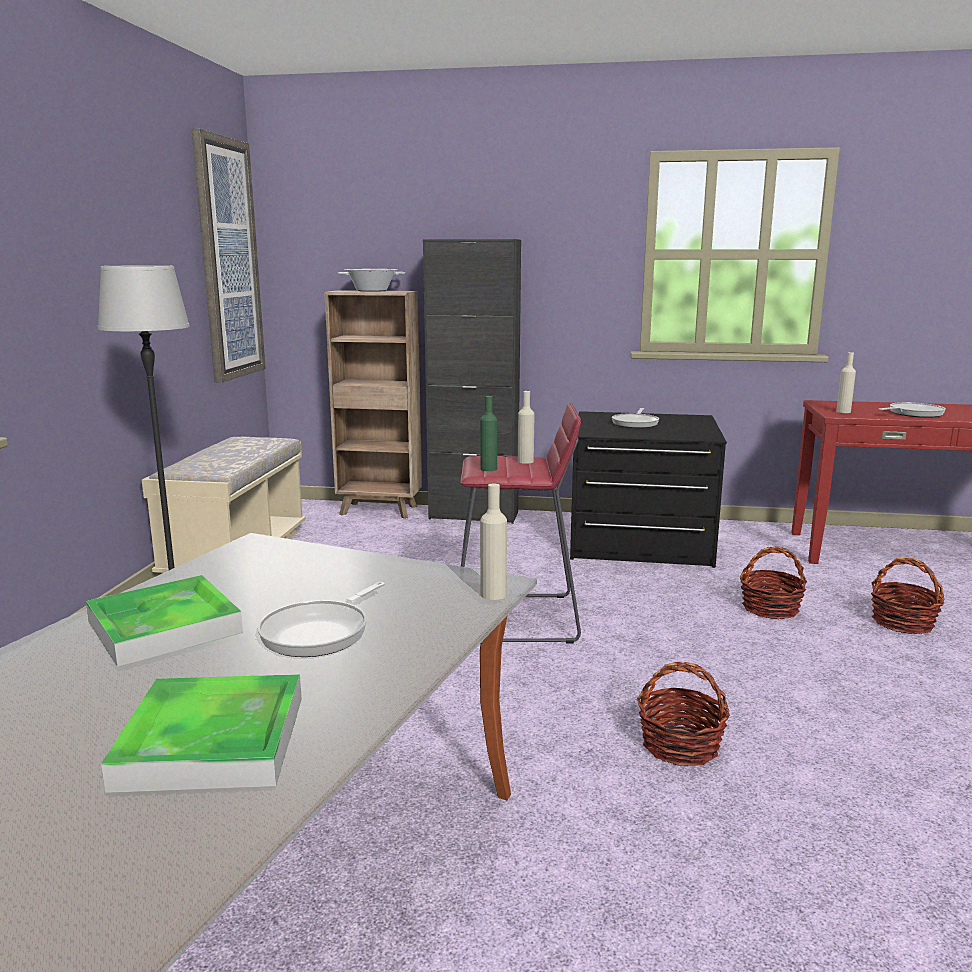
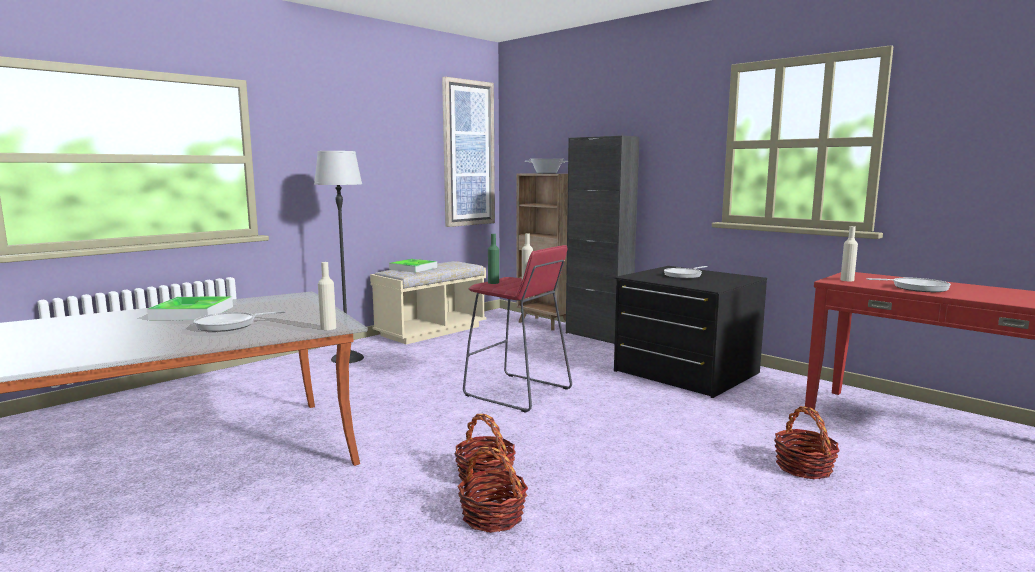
camera: 35 degrees right, 5 degrees down
tray [101,674,302,793] -> tray moved to [389,259,437,273]
basket [740,546,807,620] -> basket moved to [457,447,528,533]

